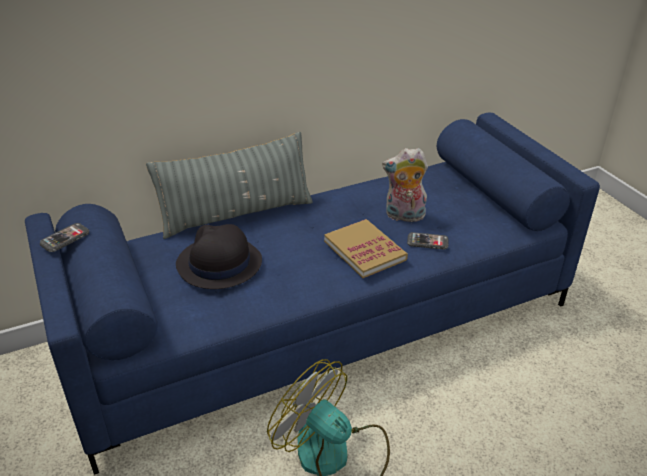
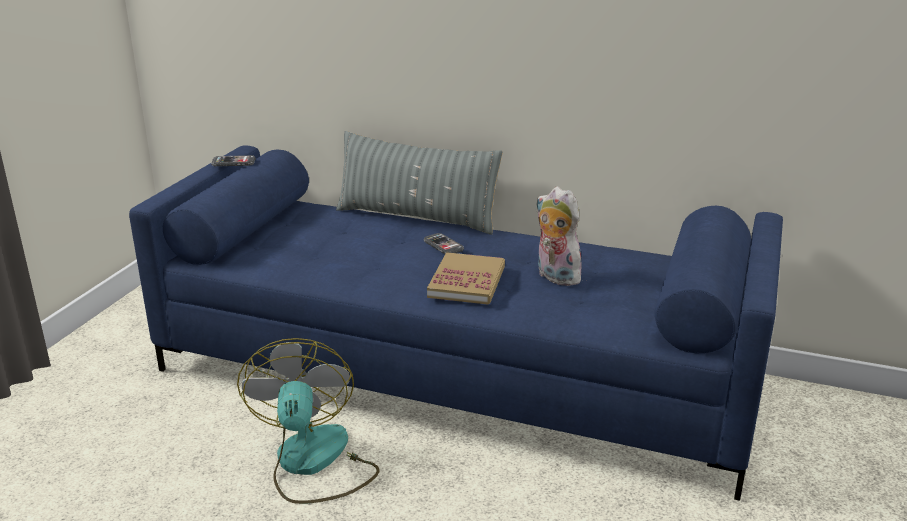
camera: 45 degrees right, 10 degrees down
black hat [176,224,262,289] -> none
phone [407,232,449,250] -> phone moved to [424,233,464,254]

